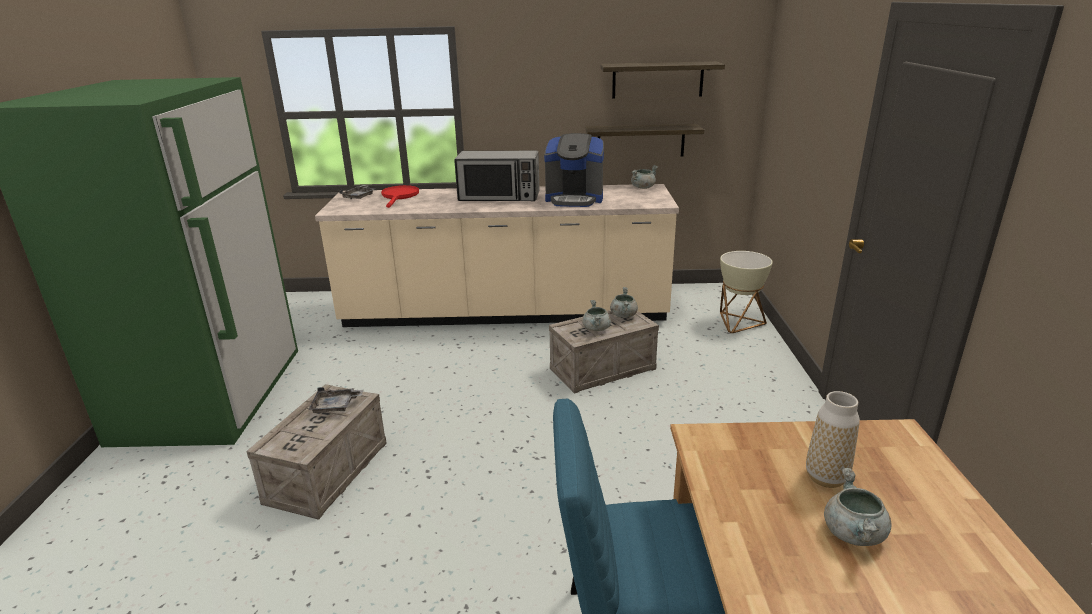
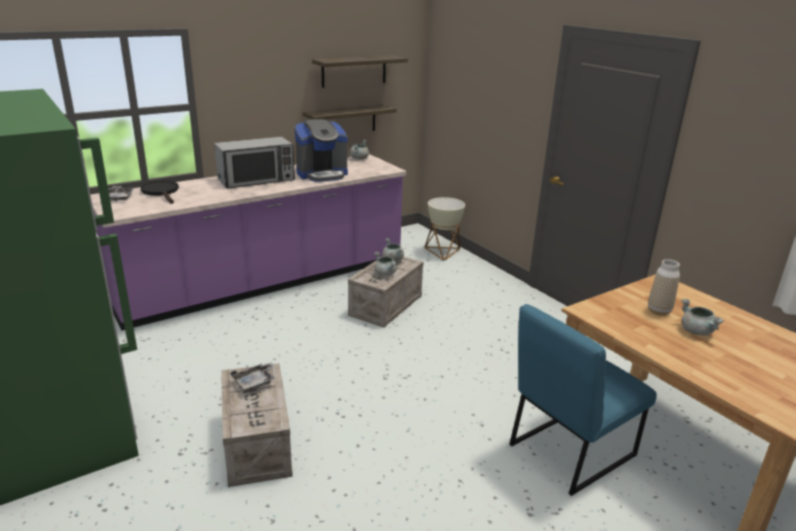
camera: 35 degrees left, 0 degrees up
beige counter [315,184,679,327] -> purple counter [91,154,406,330]
red frying pan [381,185,419,208] -> black frying pan [141,181,179,204]

